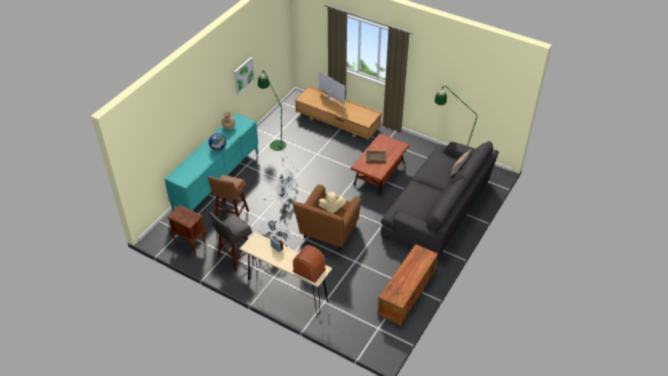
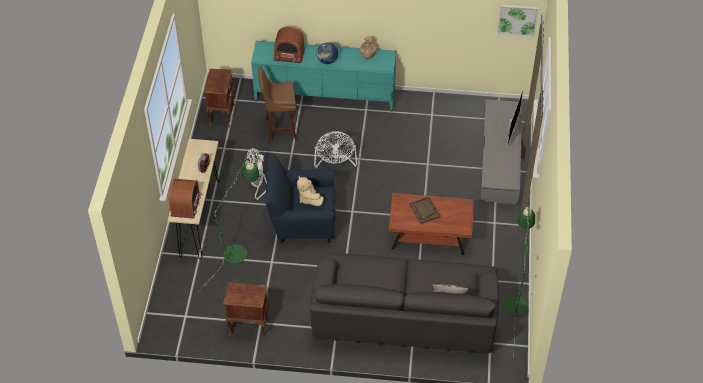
camera: 65 degrees right, 5 degrees up
grey stool [209,212,255,271] -> none
picture [234,57,255,95] -> picture moved to [497,5,539,37]
green floor lamp [258,70,297,170] -> green floor lamp moved to [193,159,259,297]
brown armchair [293,184,361,251] -> blue armchair [265,153,336,243]
brown tv stand [295,86,382,140] -> grey tv stand [480,99,522,204]
brown bench [377,244,438,326] -> brown nightstand [224,283,269,338]
none -> radio [274,27,305,63]

